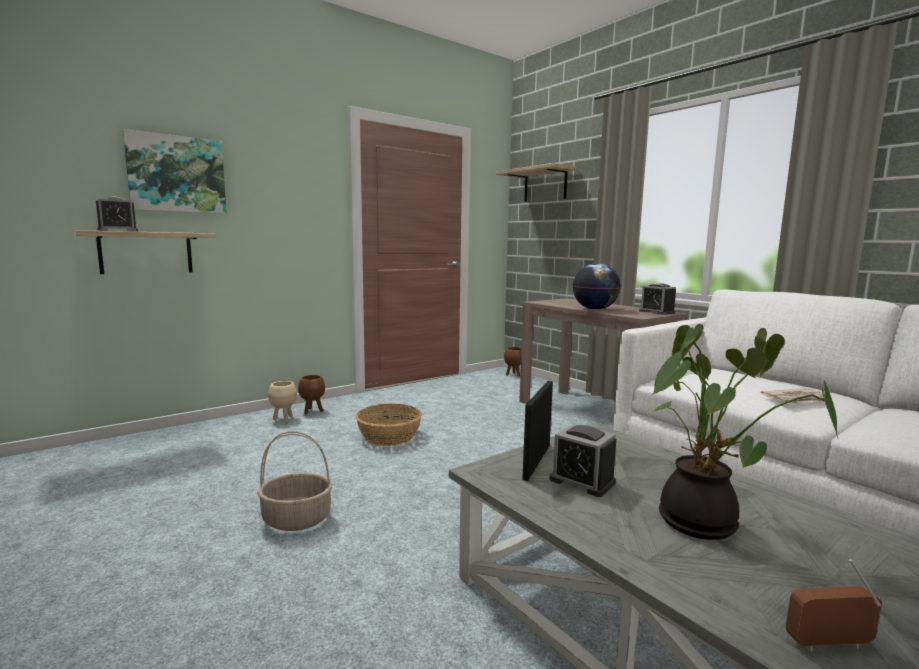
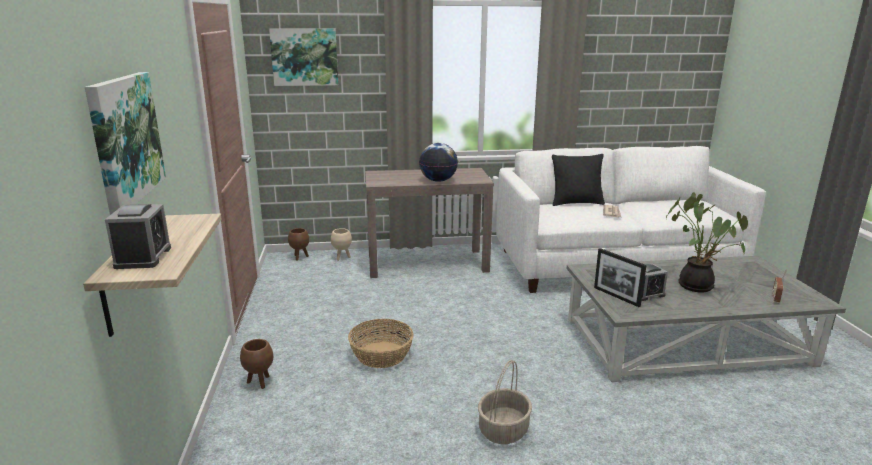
camera: 60 degrees left, 10 degrees up
beige planter [268,381,297,423] -> beige planter moved to [331,228,352,261]
shelf [496,163,576,202] -> picture [269,28,338,86]
alarm clock [639,283,676,315] -> none
none -> black pillow [552,154,605,206]

